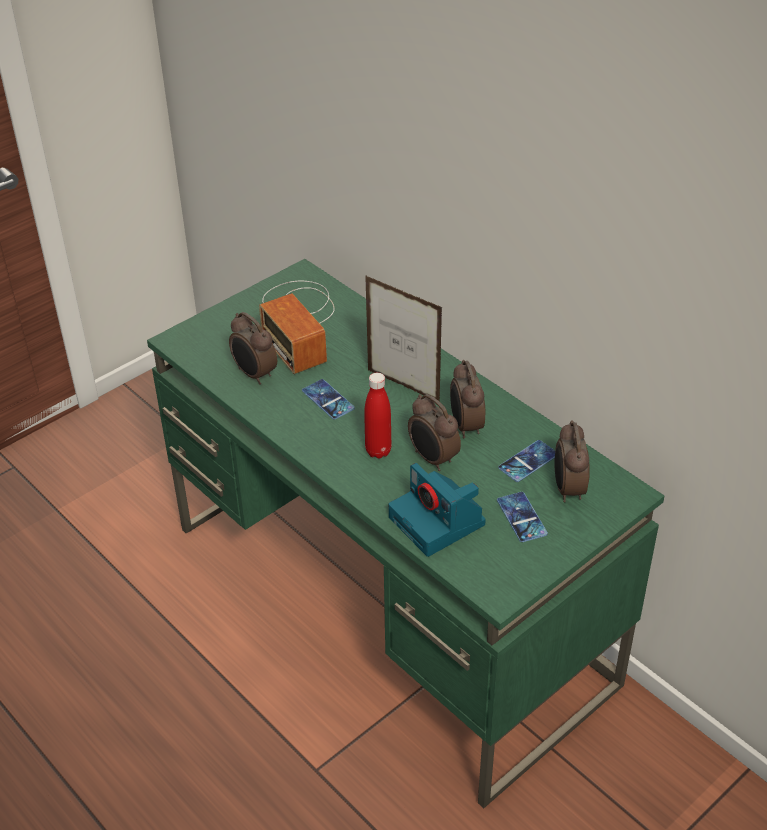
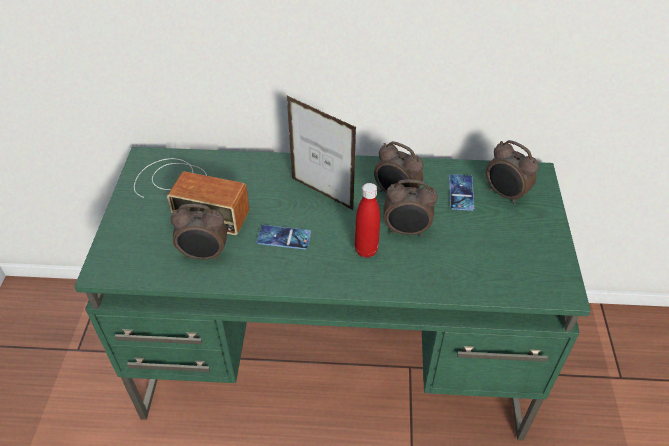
camera: 45 degrees left, 5 degrees up
picture frame [365,275,442,402] -> picture frame turned 45 degrees clockwise [287,96,356,211]
camera [389,463,486,557] -> none
phone [497,492,548,542] -> none

